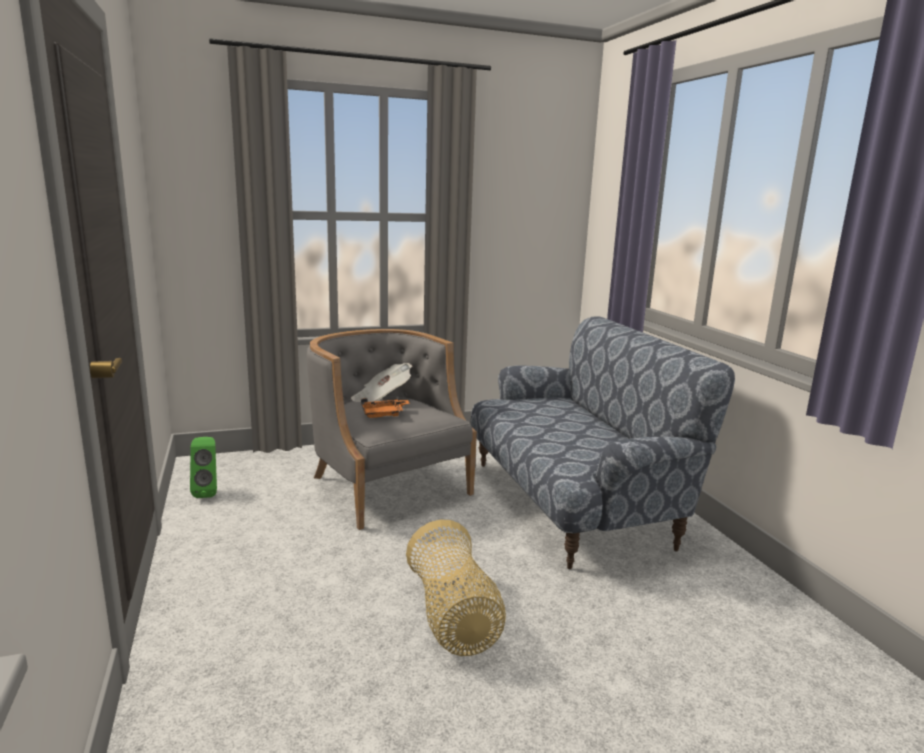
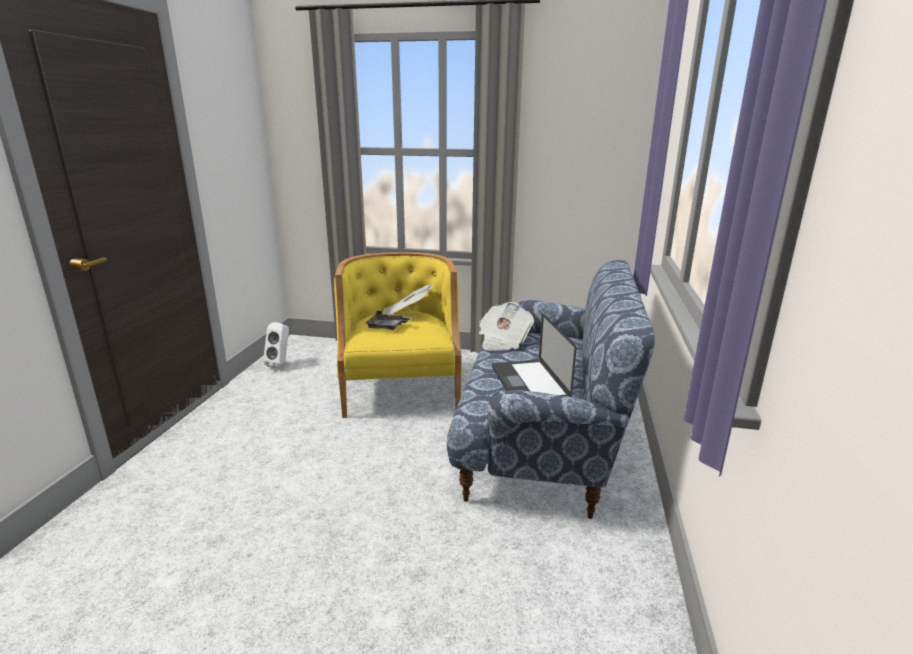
camera: 30 degrees right, 5 degrees up
green speaker [190,437,217,498] -> white speaker [263,322,289,368]
grey armchair [307,329,477,530] -> yellow armchair [334,252,462,418]
orange tray [361,398,410,418] -> grey tray [364,311,413,330]
basket [406,520,506,656] -> none
none -> newspaper [479,302,534,351]
none -> laptop [492,313,577,397]

